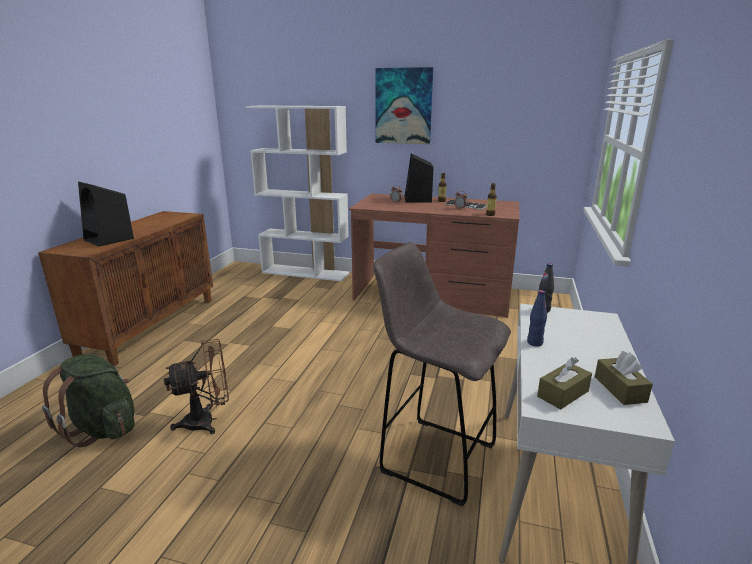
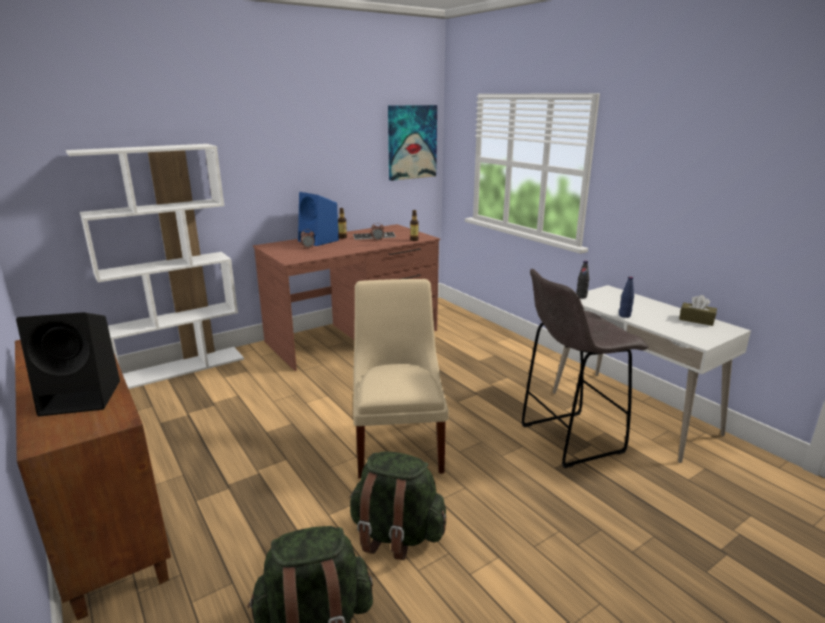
camera: 50 degrees left, 0 degrees up
brown fan [164,339,229,434] -> green backpack [349,451,446,560]
picture [376,67,433,144] -> picture moved to [388,105,437,181]
black speaker [404,153,433,202] -> blue speaker [298,192,339,246]
brown tissue box [537,358,592,409] -> none
none -> beige chair [353,279,448,479]

